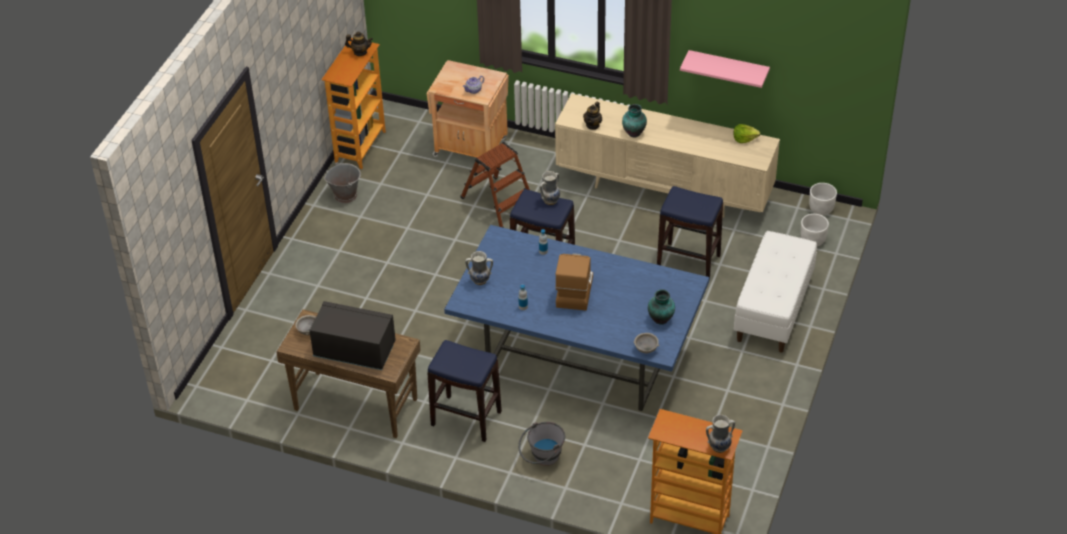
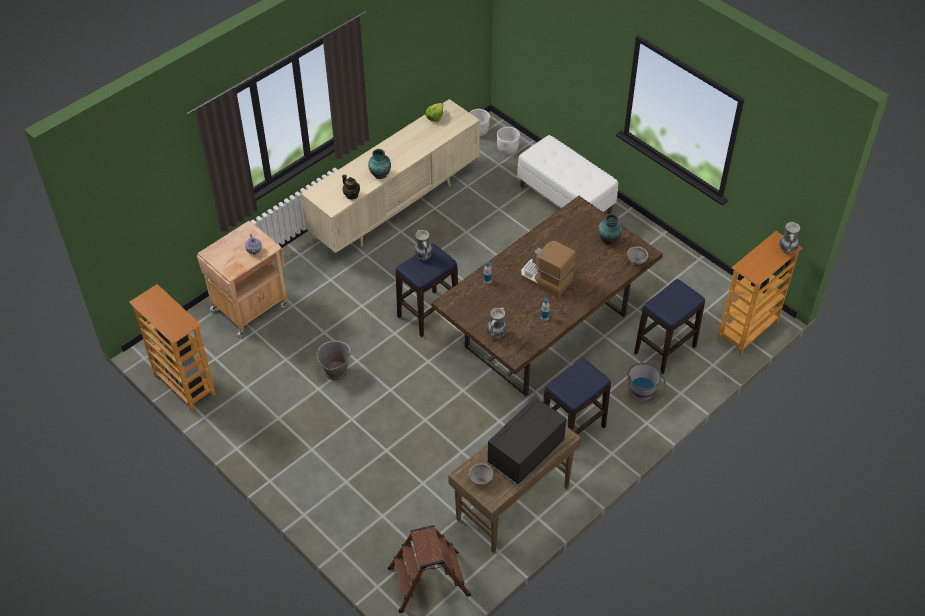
camera: 65 degrees left, 5 degrees up
grey bucket [324,162,361,203] -> grey bucket moved to [315,341,353,381]
teapot [345,31,373,56] -> none
blue dining table [444,225,709,411] -> brown dining table [431,196,663,396]
brown step ladder [460,142,530,228] -> brown step ladder moved to [387,525,471,613]
stool [657,186,723,280] -> stool moved to [634,279,705,374]
pink shelf [680,50,770,88] -> none

